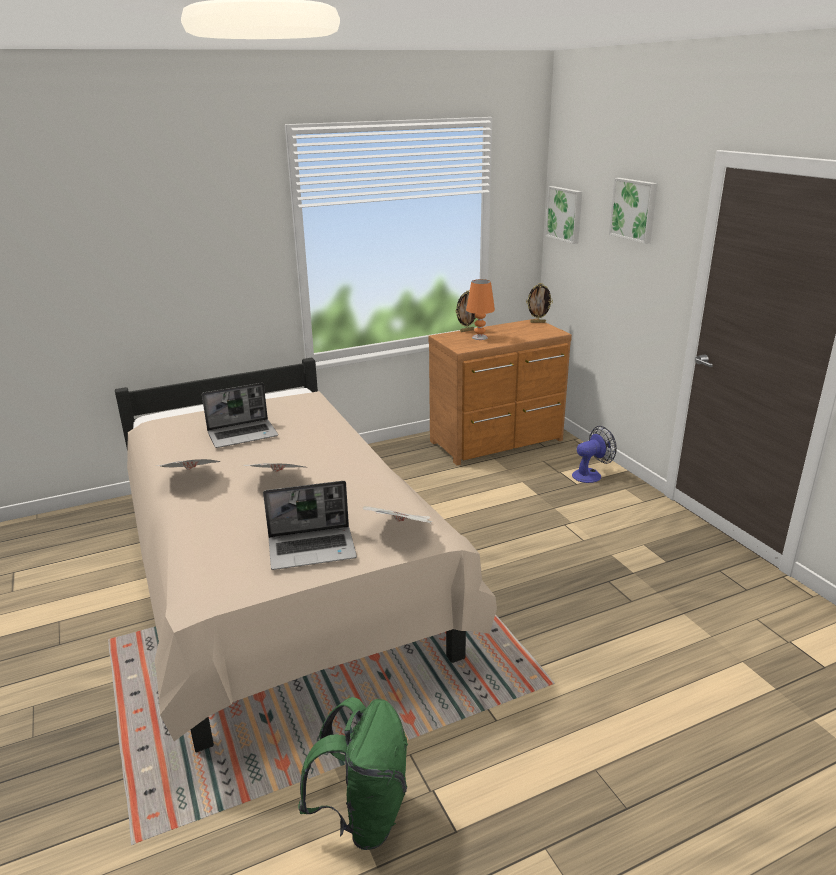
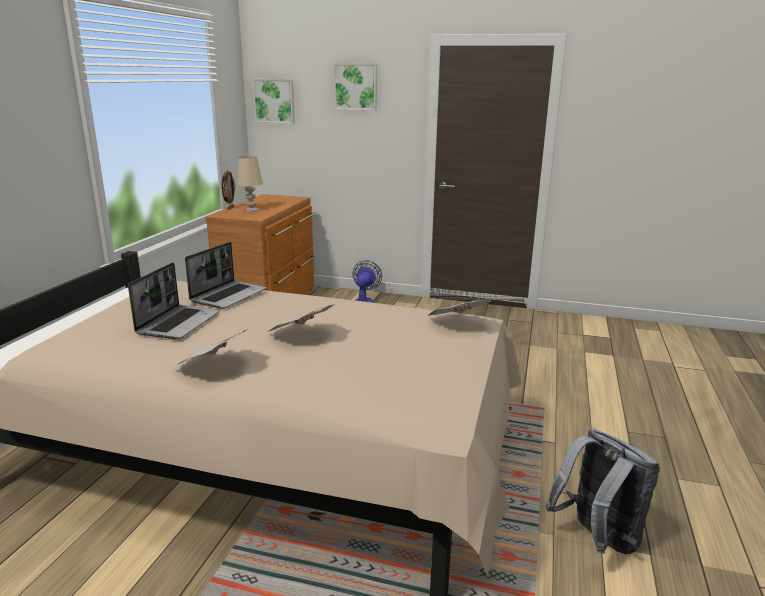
camera: 50 degrees left, 5 degrees down
laptop [263,481,357,570] -> laptop moved to [185,242,267,309]
green backpack [298,697,408,850] -> grey backpack [545,428,660,554]
orange table lamp [466,279,495,340] -> beige table lamp [236,156,263,212]
picture frame [526,283,553,323] -> none

